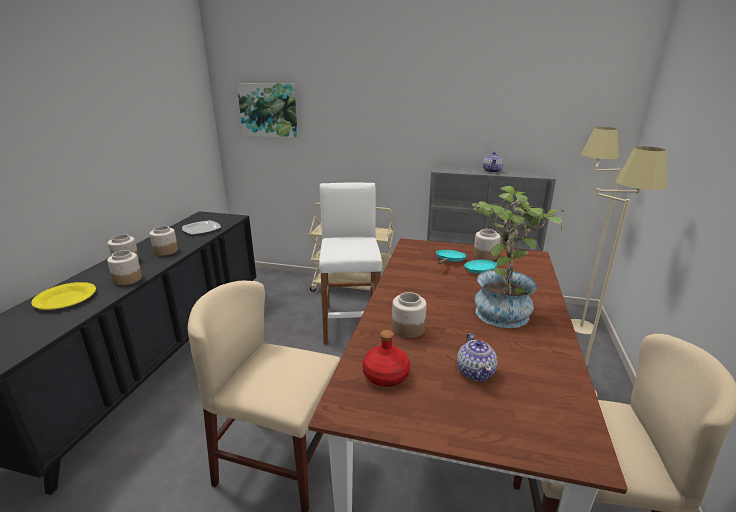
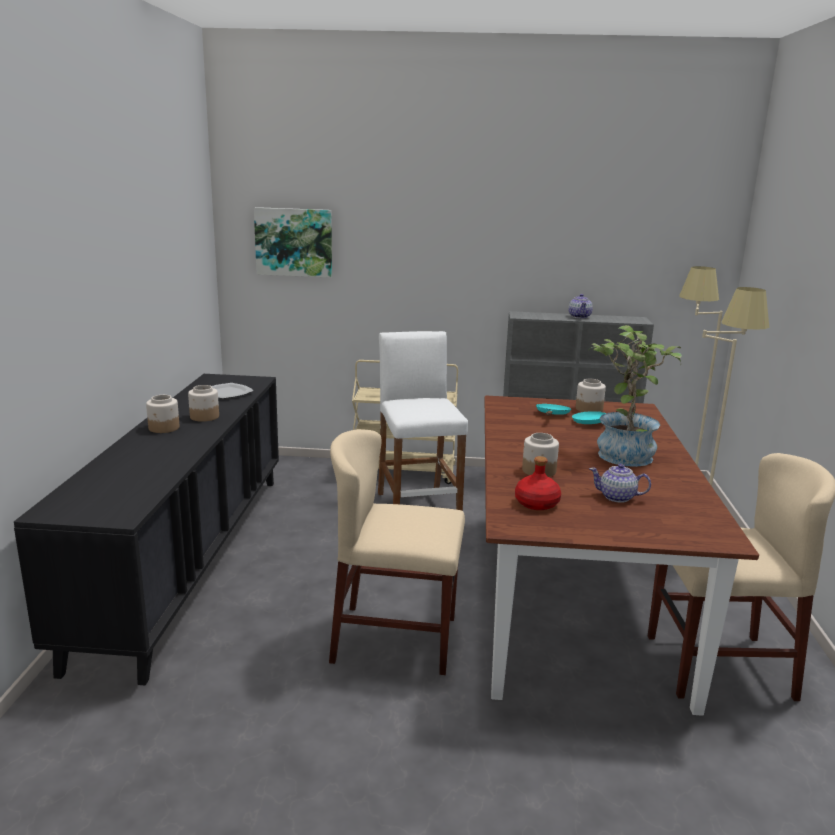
camera: 10 degrees left, 5 degrees down
yellow plate [31,282,96,310] -> none
jar [107,250,142,285] -> none
teapot [457,333,498,382] -> teapot turned 120 degrees clockwise [589,464,651,503]

